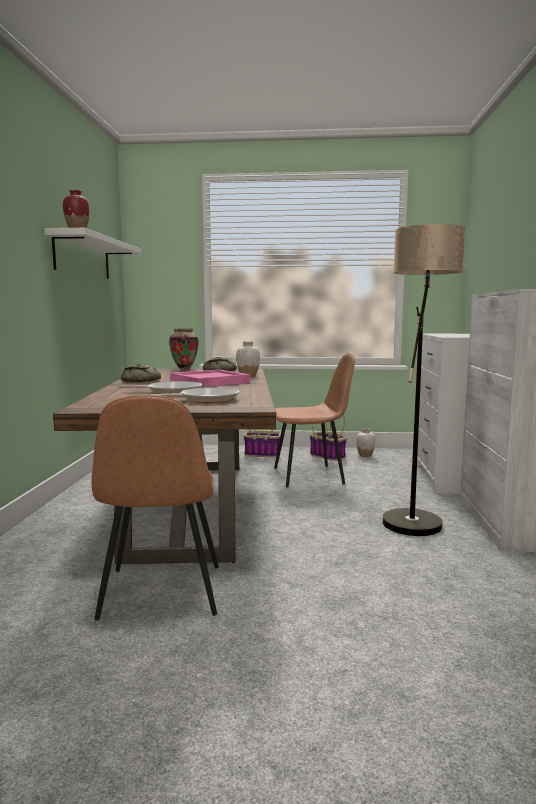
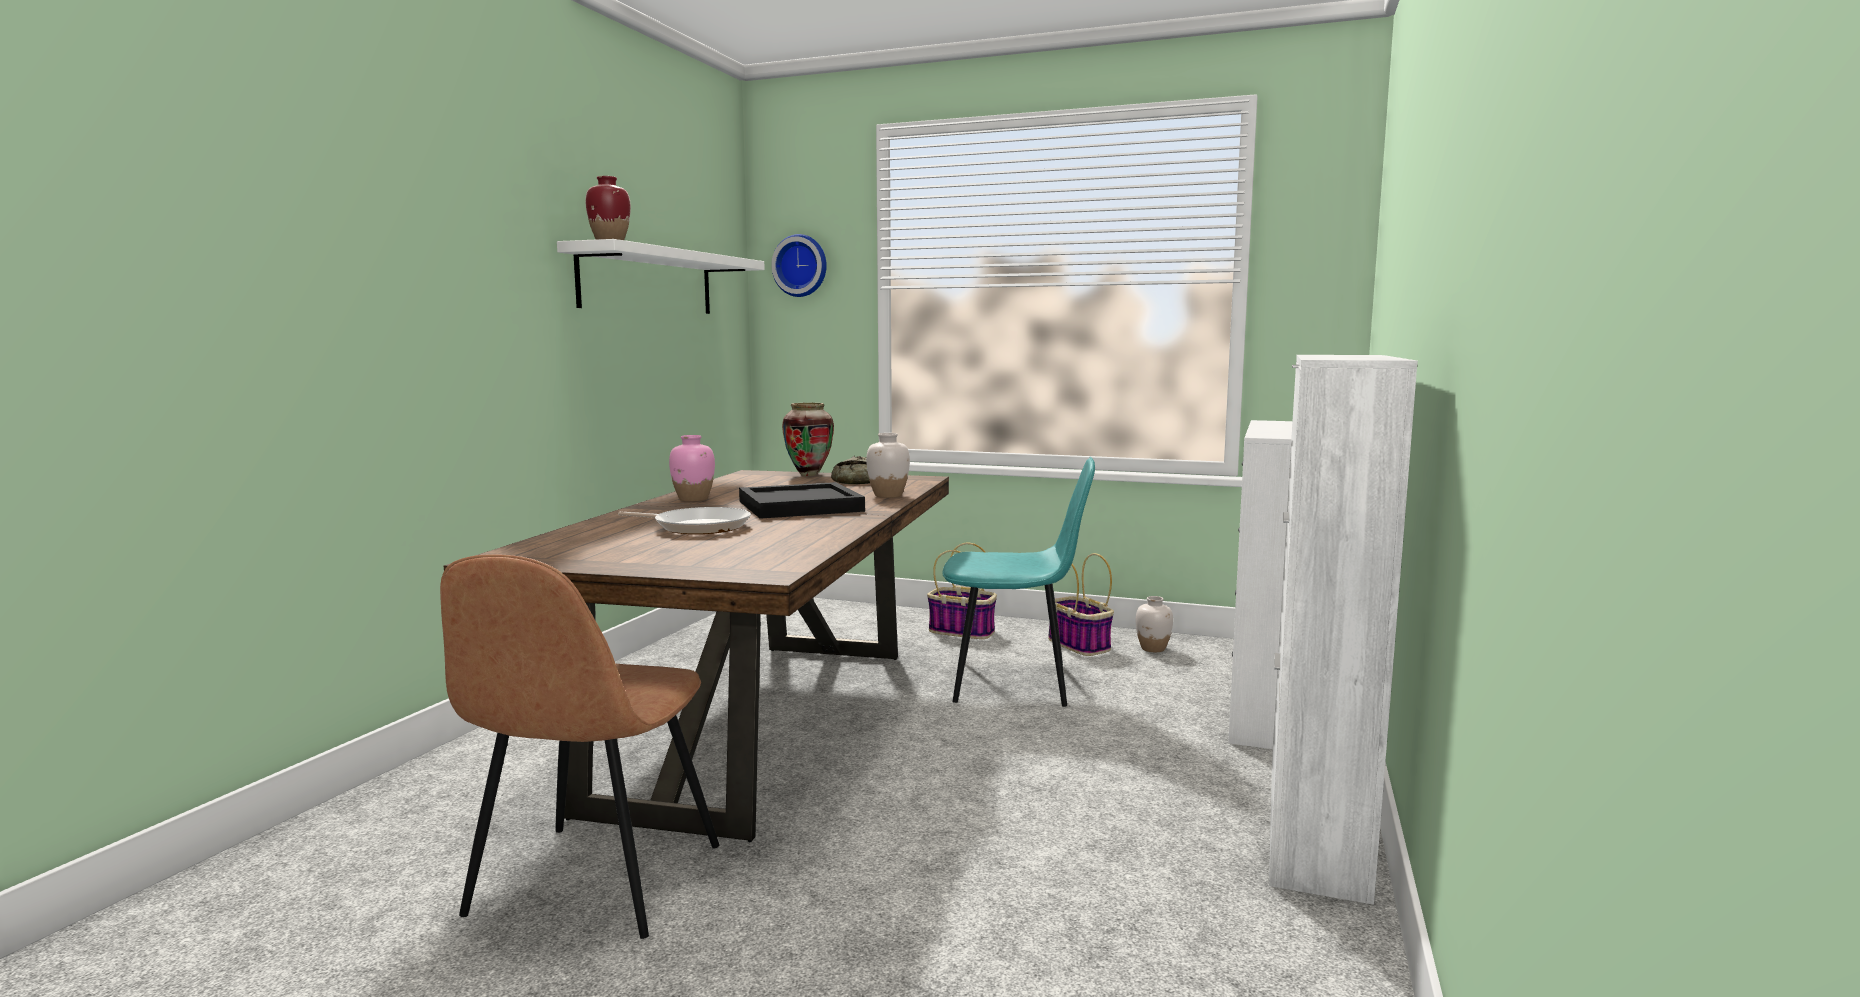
camera: 15 degrees right, 0 degrees up
bread [121,364,161,382] -> pink vase [669,435,715,501]
frying pan [146,387,240,403] -> none
pink tray [170,369,250,387] -> black tray [739,482,865,519]
brown chair [274,353,355,487] -> turquoise chair [942,457,1095,707]
floor lamp [383,224,466,536] -> none
none -> wall clock [771,234,827,297]

